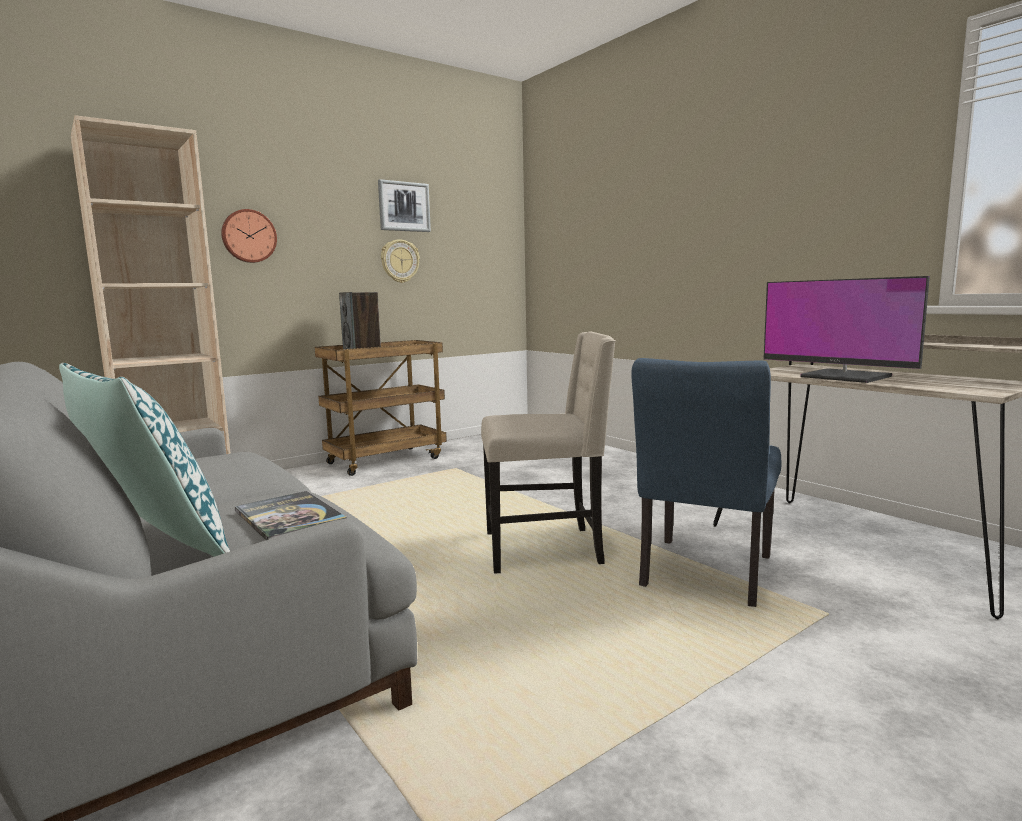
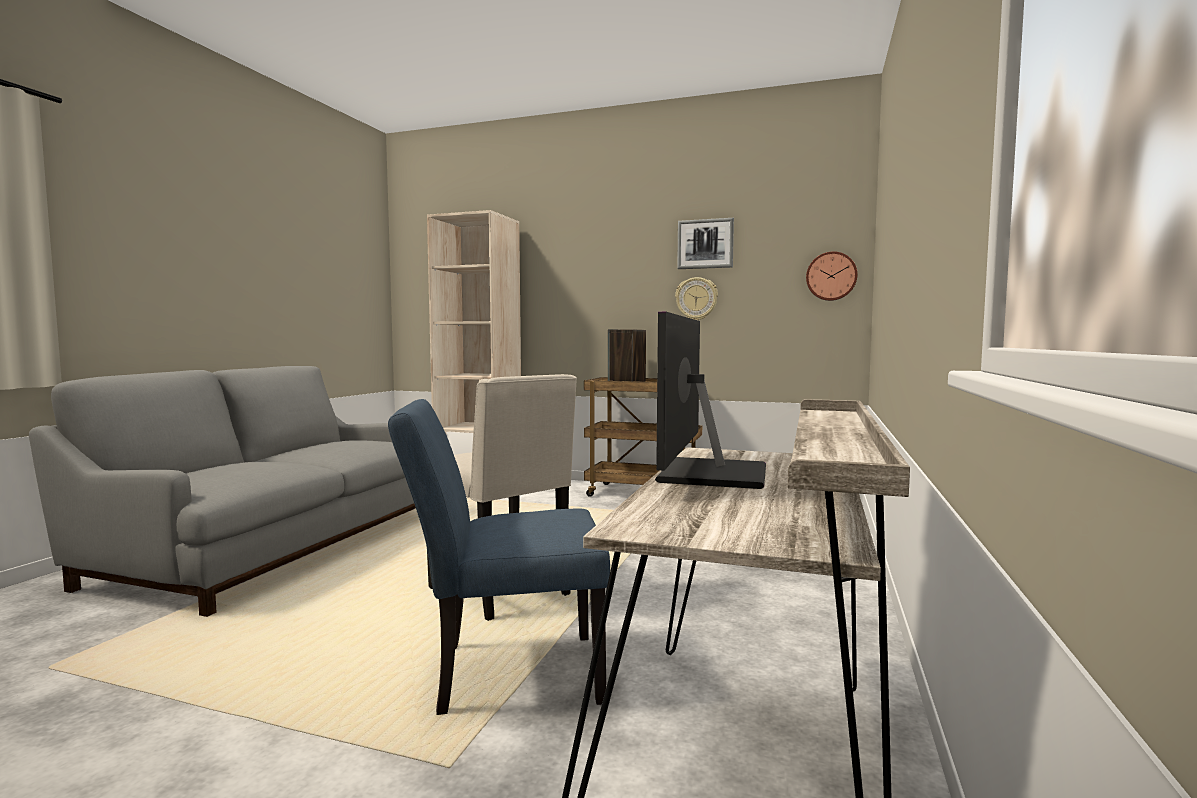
camera: 55 degrees right, 5 degrees down
pillow [59,363,230,557] -> none
wall clock [221,209,277,263] -> wall clock moved to [806,251,858,301]
book [235,491,347,540] -> none

